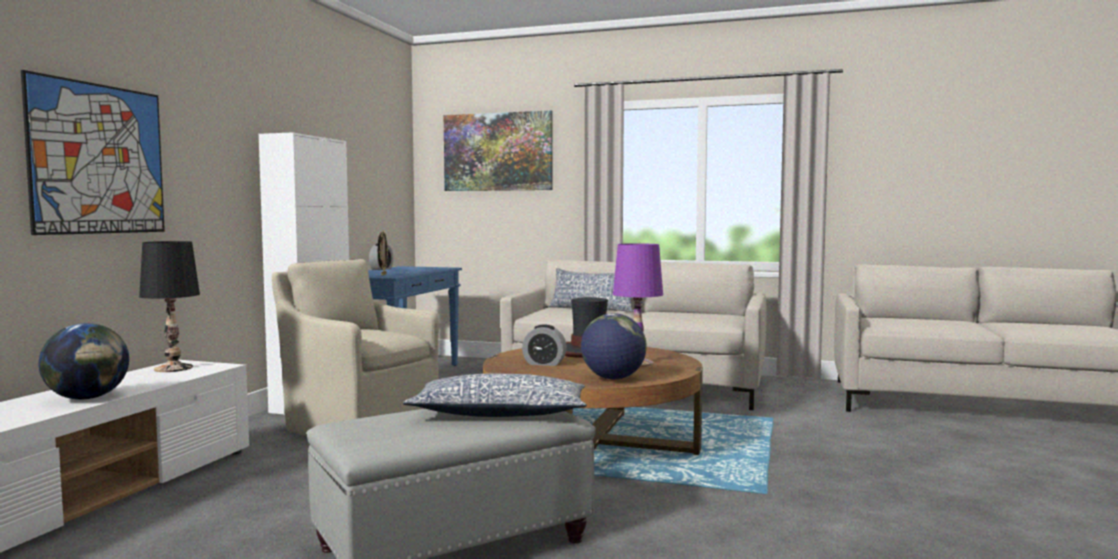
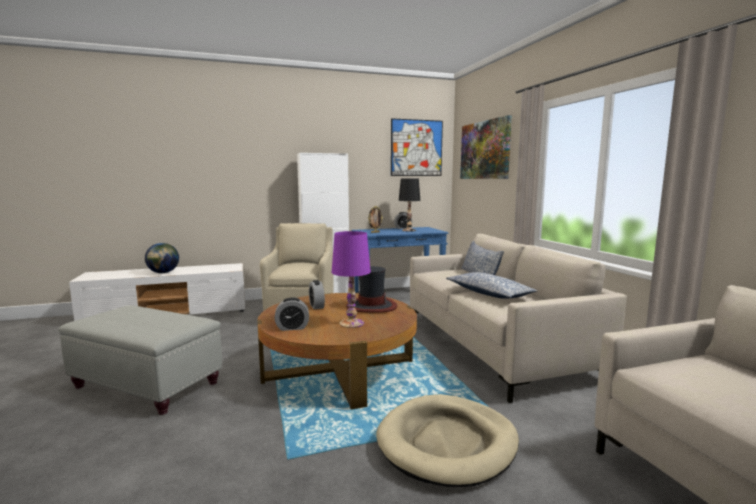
camera: 55 degrees right, 5 degrees up
picture [21,70,165,235] -> picture moved to [391,118,443,176]
black table lamp [139,241,200,372] -> black table lamp moved to [399,178,420,231]
pillow [403,374,587,417] -> pillow moved to [446,272,537,299]
globe [581,313,647,379] -> alarm clock [275,298,309,331]
none -> beige dog bed [376,394,519,487]

